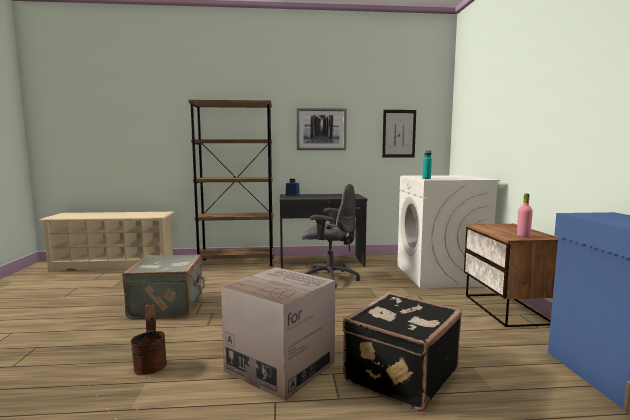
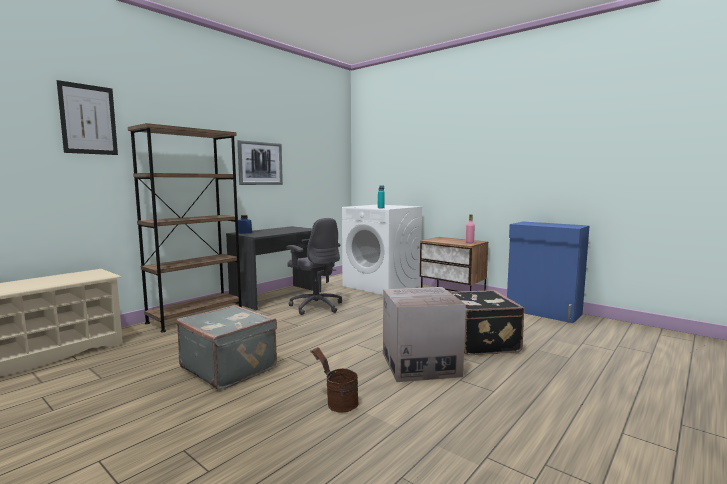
camera: 45 degrees left, 0 degrees up
grey office chair [302,184,360,288] -> grey office chair turned 75 degrees clockwise [286,218,342,315]
picture [382,110,416,157] -> picture moved to [57,80,118,155]

